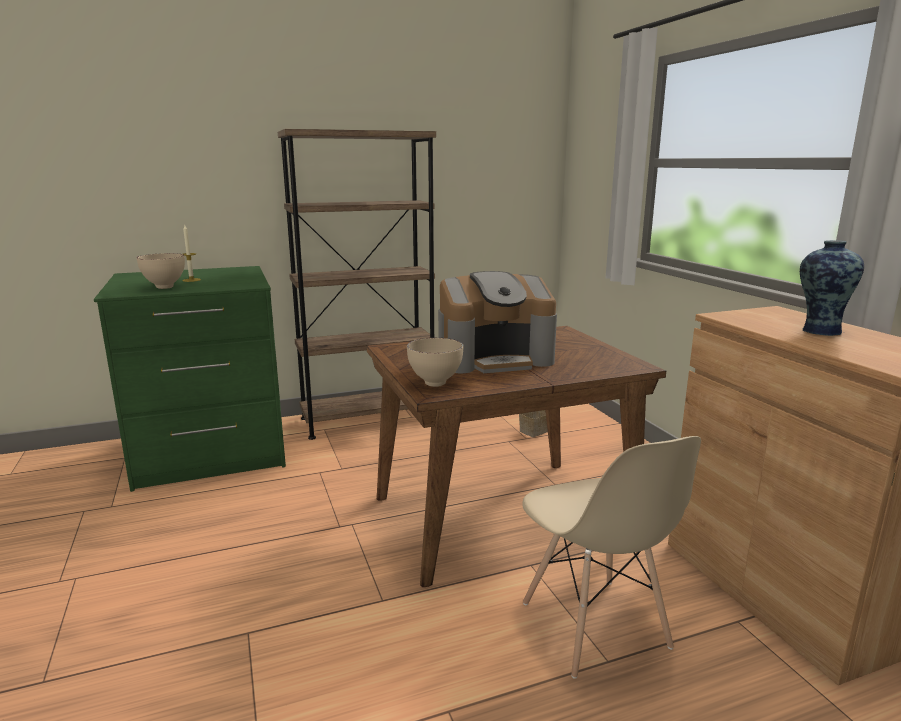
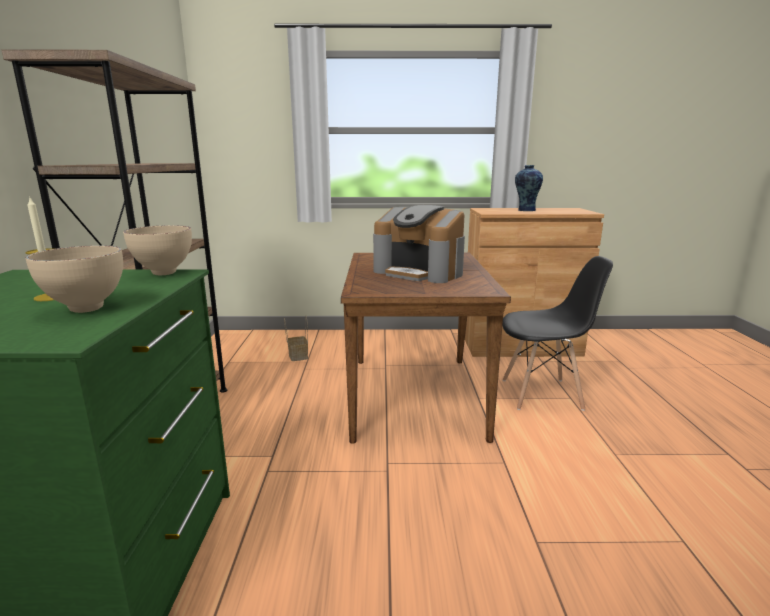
camera: 70 degrees left, 0 degrees up
beige bowl [407,338,463,387] -> beige bowl moved to [123,225,192,275]
coffee machine [438,271,557,373] -> coffee machine turned 120 degrees clockwise [373,205,465,283]
beige chair [522,436,701,679] -> black chair [502,256,613,411]

